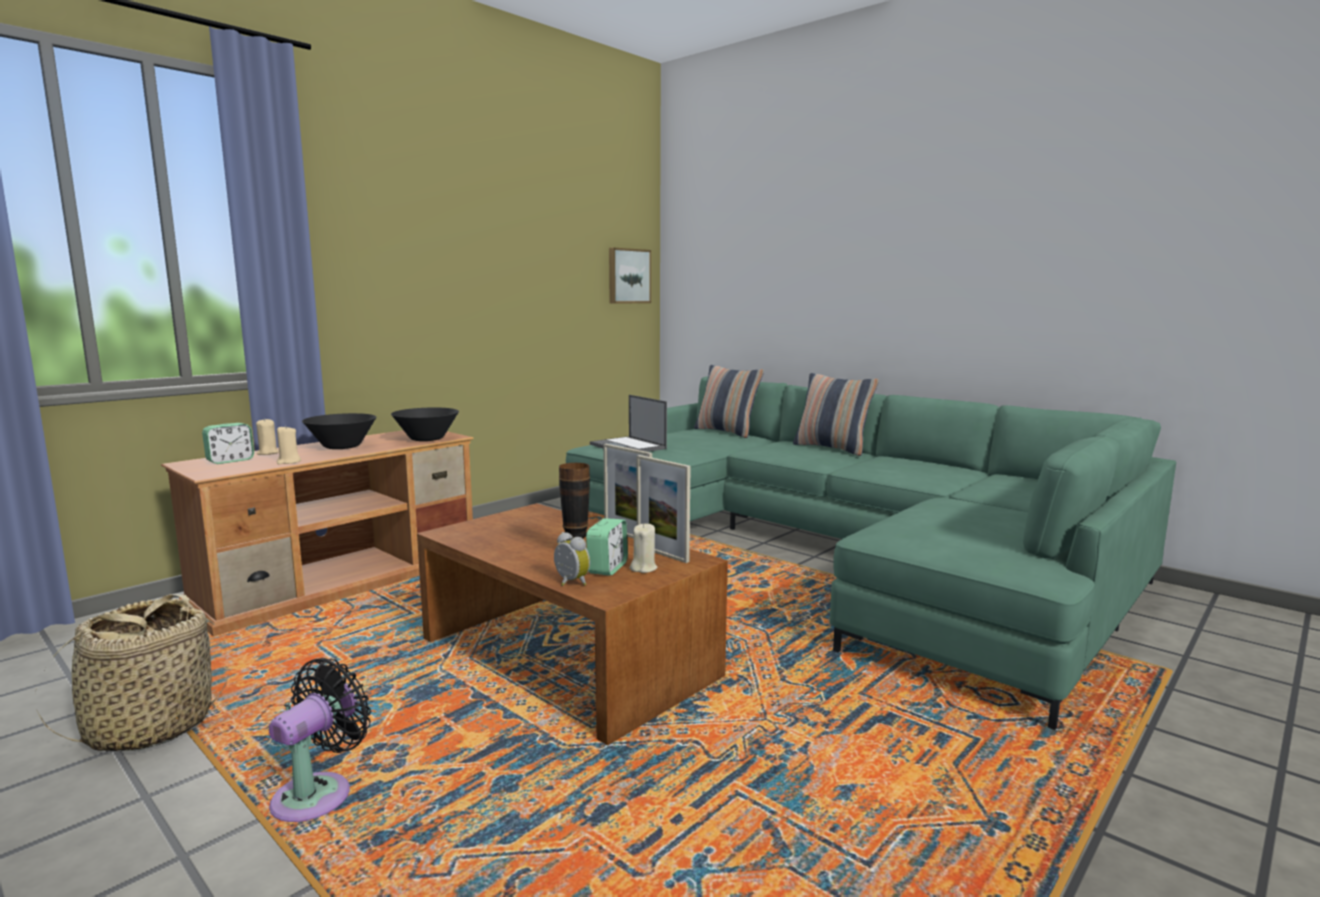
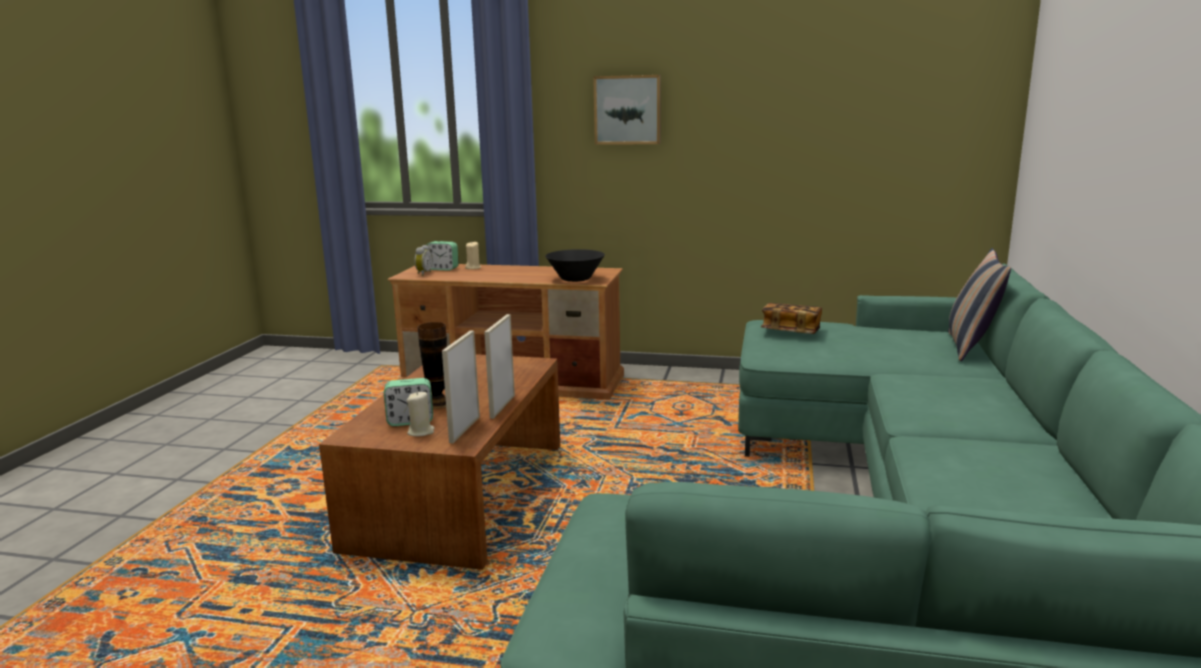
camera: 60 degrees right, 5 degrees up
basket [35,594,228,751] -> none
black fan [269,658,371,822] -> none
beige candle [277,425,301,464] -> none
black bowl [302,413,377,449] -> none
alarm clock [554,532,590,586] -> alarm clock moved to [415,245,433,276]
laptop [590,395,667,452] -> book [761,303,822,334]
picture [609,248,651,304] -> picture moved to [593,75,661,145]
pillow [793,373,879,456] -> none

